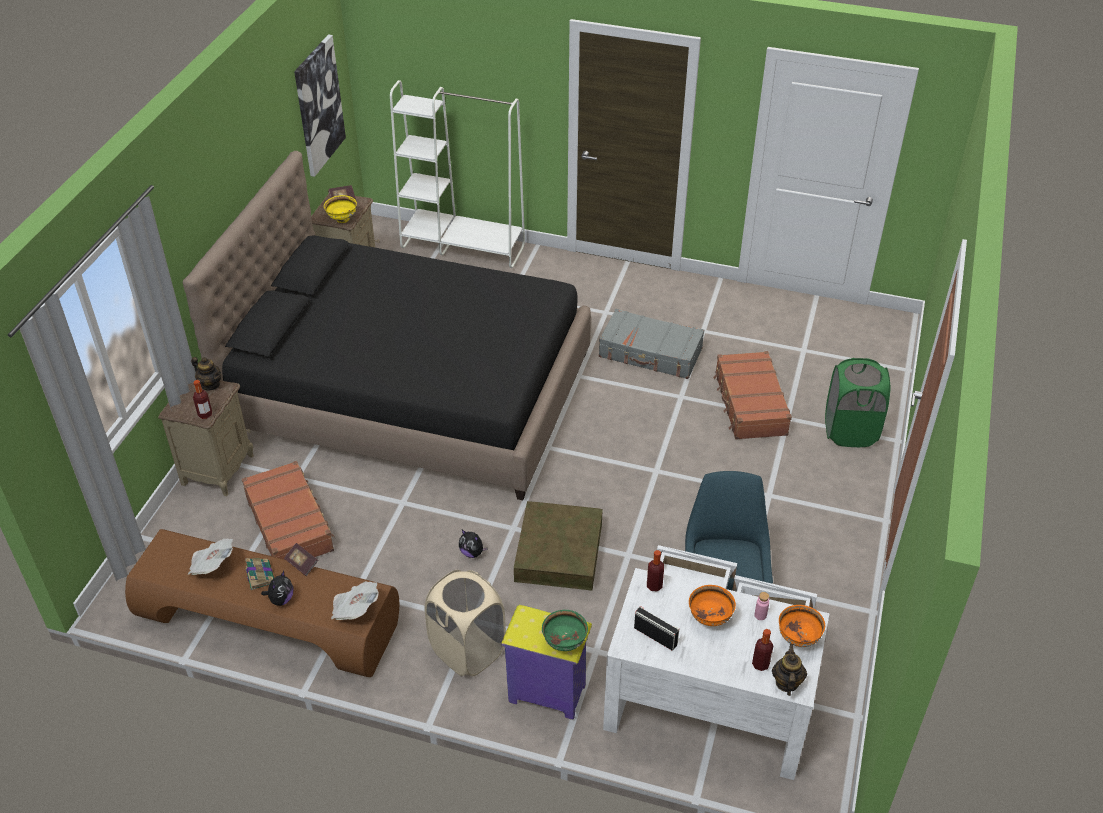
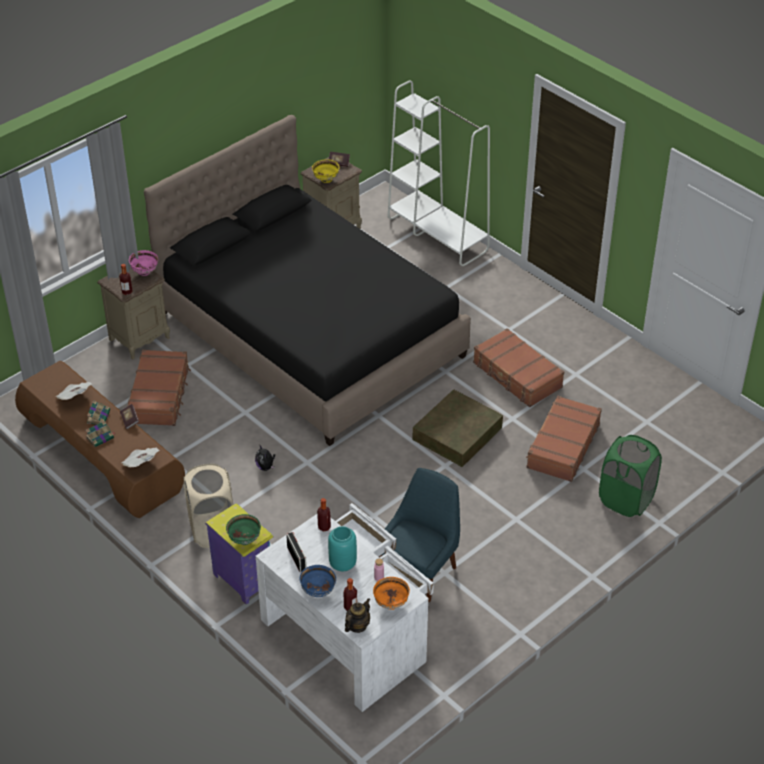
camera: 30 degrees right, 0 degrees up
teapot [191,357,221,391] -> pink bowl [129,250,158,276]
plush toy [261,571,294,606] -> book [85,421,115,447]
picture [294,34,346,177] -> none
brown storage box [514,501,603,591] -> brown storage box moved to [412,389,503,467]
grey suitcase [599,309,704,379] -> brown suitcase [473,328,564,407]
orange bowl [689,585,736,626] -> turquoise vase [328,526,357,571]
none -> blue bowl [300,565,336,597]

